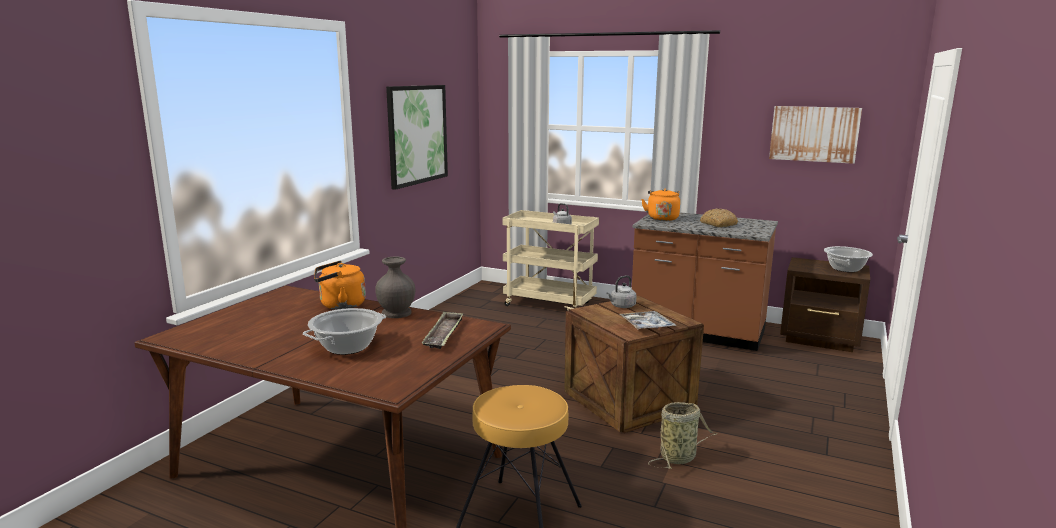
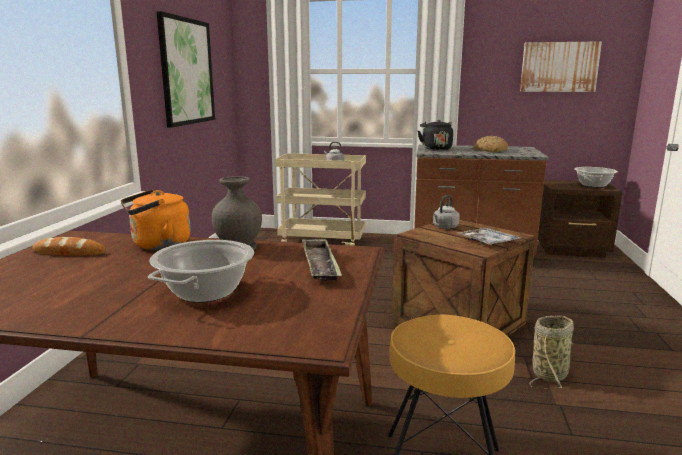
camera: 15 degrees left, 0 degrees up
orange kettle [641,189,680,221] -> black kettle [418,120,453,150]
none -> bread [32,237,105,256]

